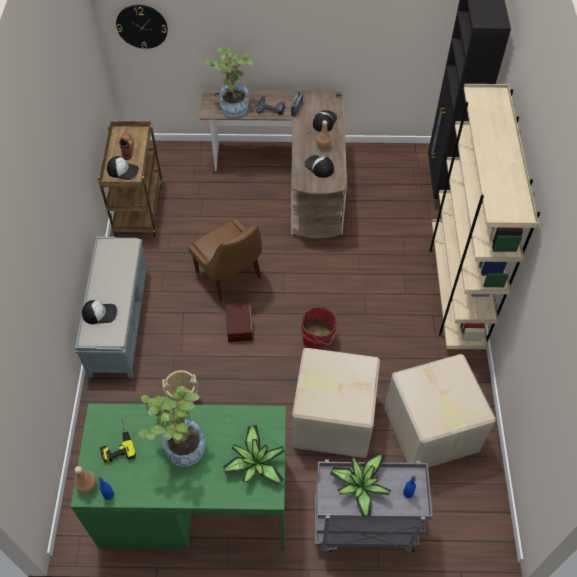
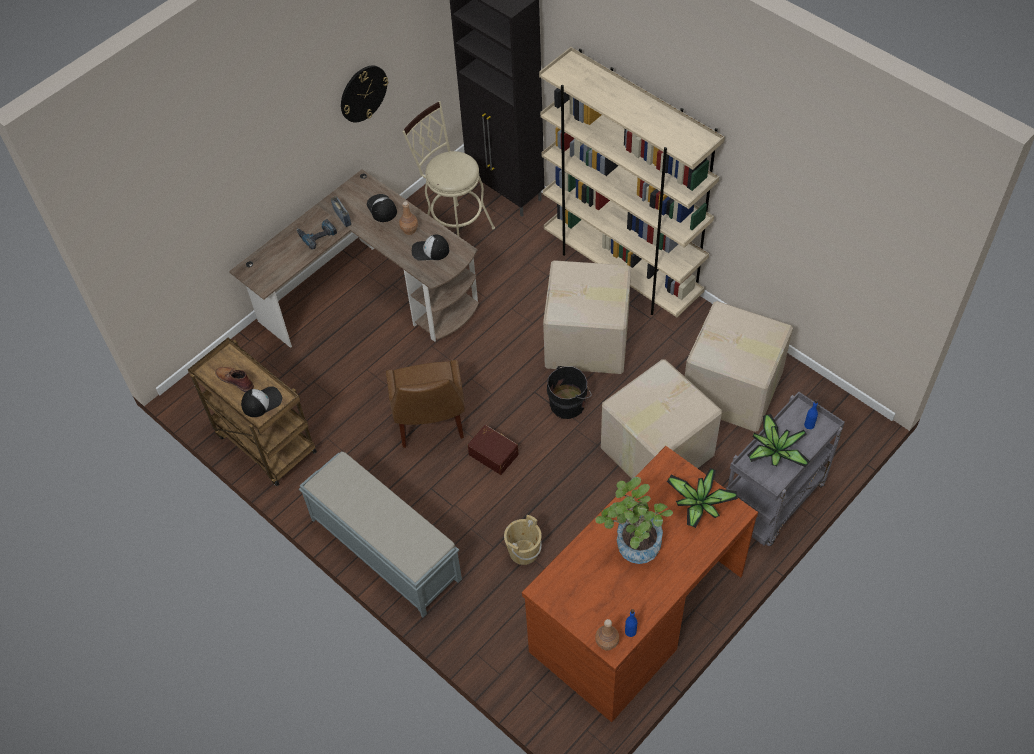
camera: 45 degrees left, 0 degrees up
green desk [70,404,286,551] -> brown desk [522,446,758,722]
cap [82,300,117,324] -> none
power drill [100,420,136,463] -> none
wall clock [116,5,168,49] -> wall clock moved to [341,66,388,122]
brown chair [188,219,262,301] -> brown chair turned 75 degrees clockwise [386,360,465,448]
potted plant [204,47,253,117] -> none
red bucket [301,307,339,350] -> black bucket [547,366,592,419]
none -> beige stool [402,101,495,237]
none -> cardboard box [543,260,631,374]

